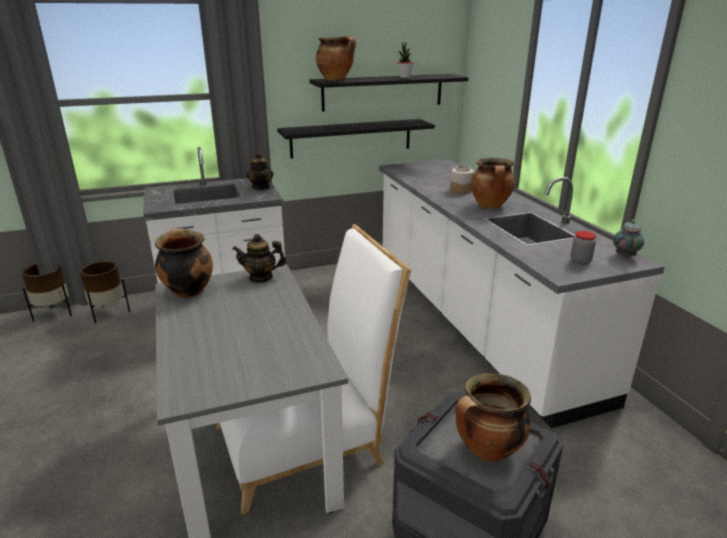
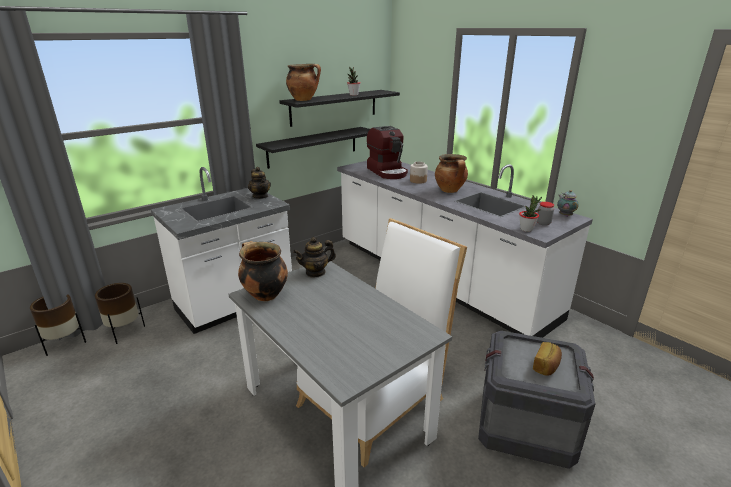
camera: 20 degrees left, 0 degrees up
cooking pot [455,373,531,462] -> bread [533,342,562,376]
none -> coffee machine [367,126,408,179]
none -> potted plant [519,195,542,232]

